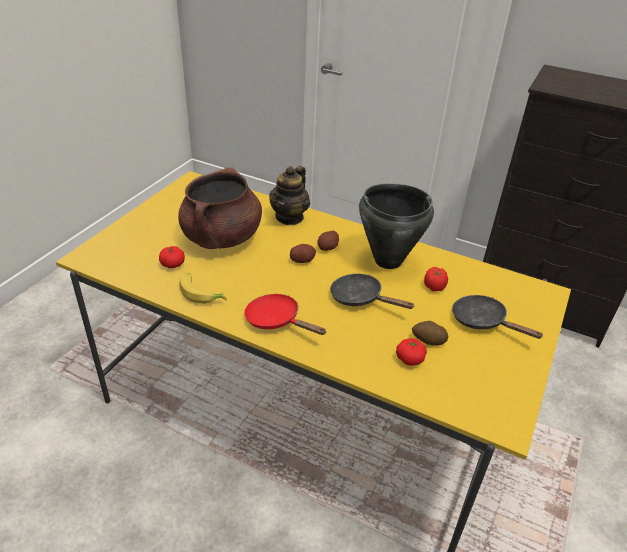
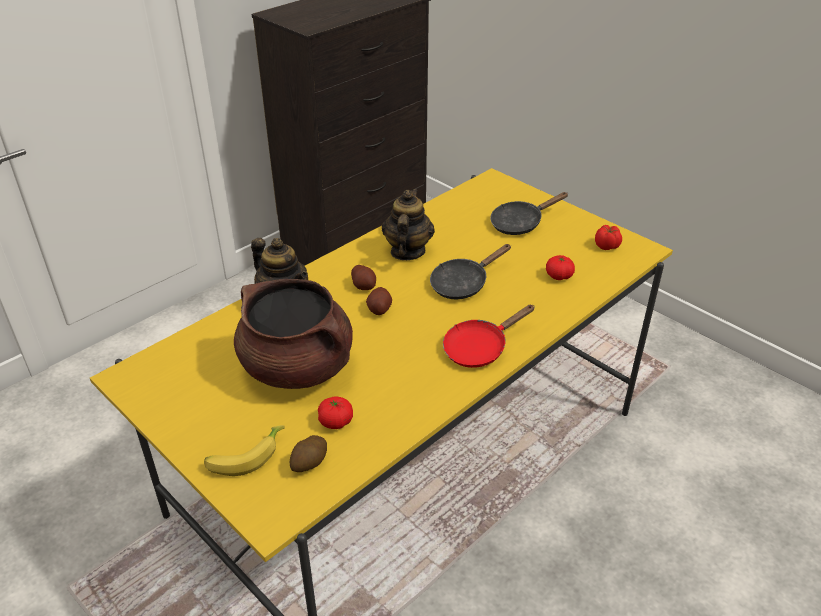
camera: 70 degrees left, 0 degrees up
banana [179,273,227,304] -> banana moved to [204,425,285,476]
black cooking pot [359,184,434,269] -> teapot [382,189,435,260]
potato [412,321,448,346] -> potato moved to [290,435,327,472]
tomato [424,267,448,292] -> tomato moved to [595,225,622,250]

